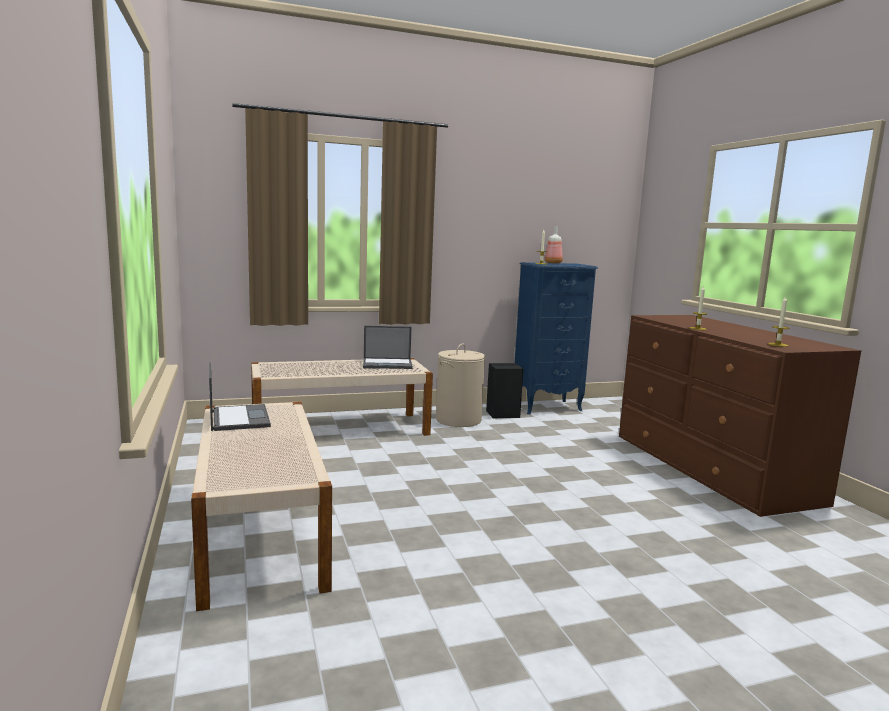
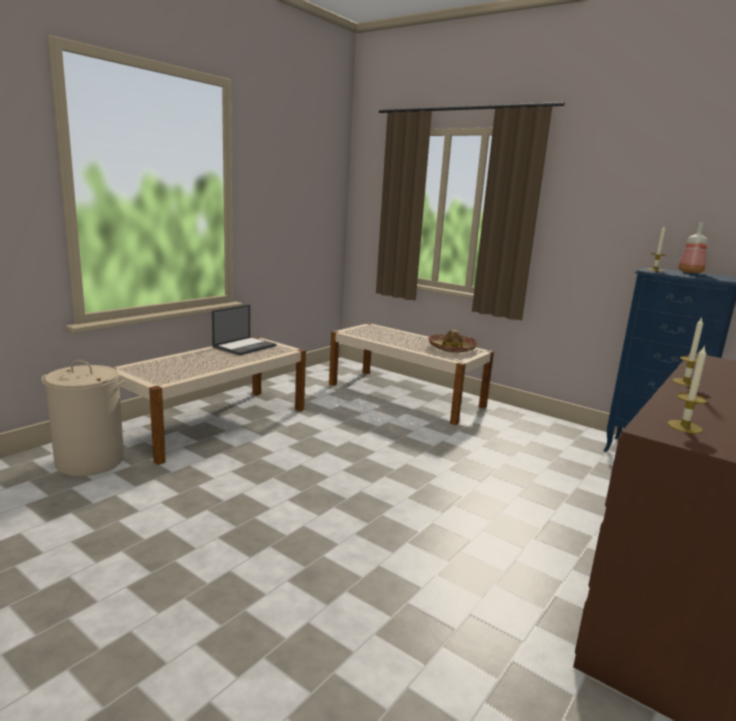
camera: 55 degrees right, 5 degrees up
laptop [363,326,413,369] -> hat [428,330,478,353]
beige laundry basket [436,344,485,427] -> beige laundry basket moved to [41,360,125,476]
black speaker [486,363,524,418] -> none

